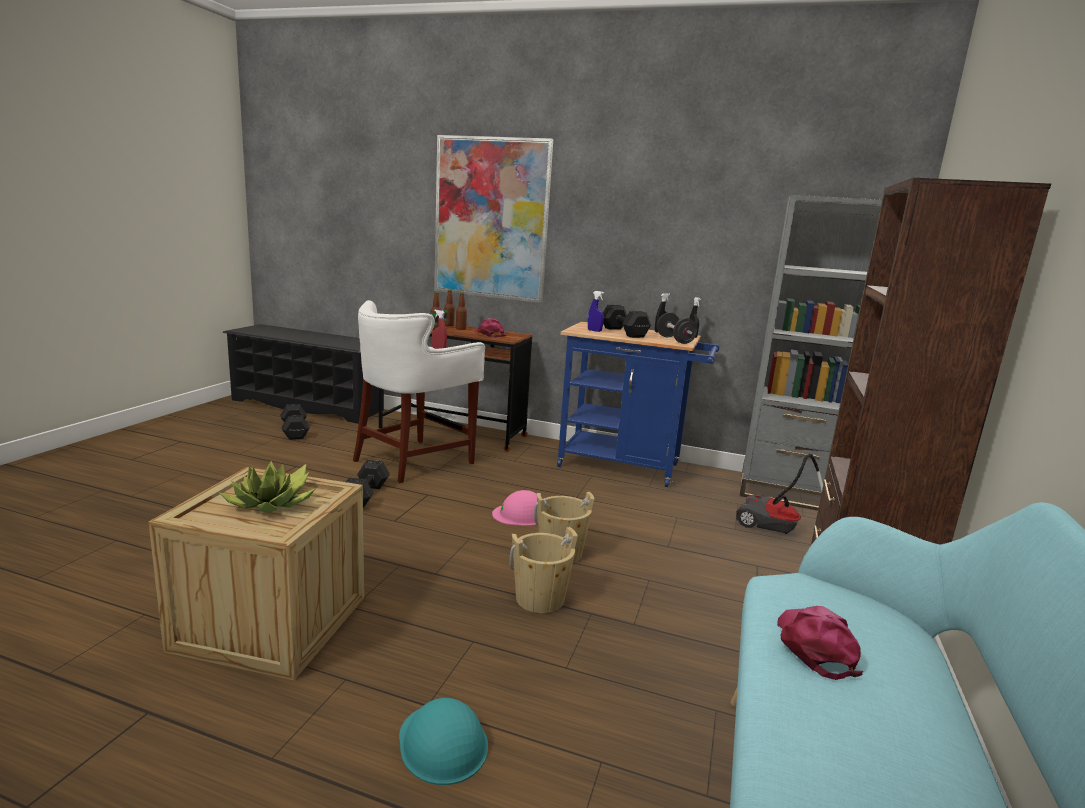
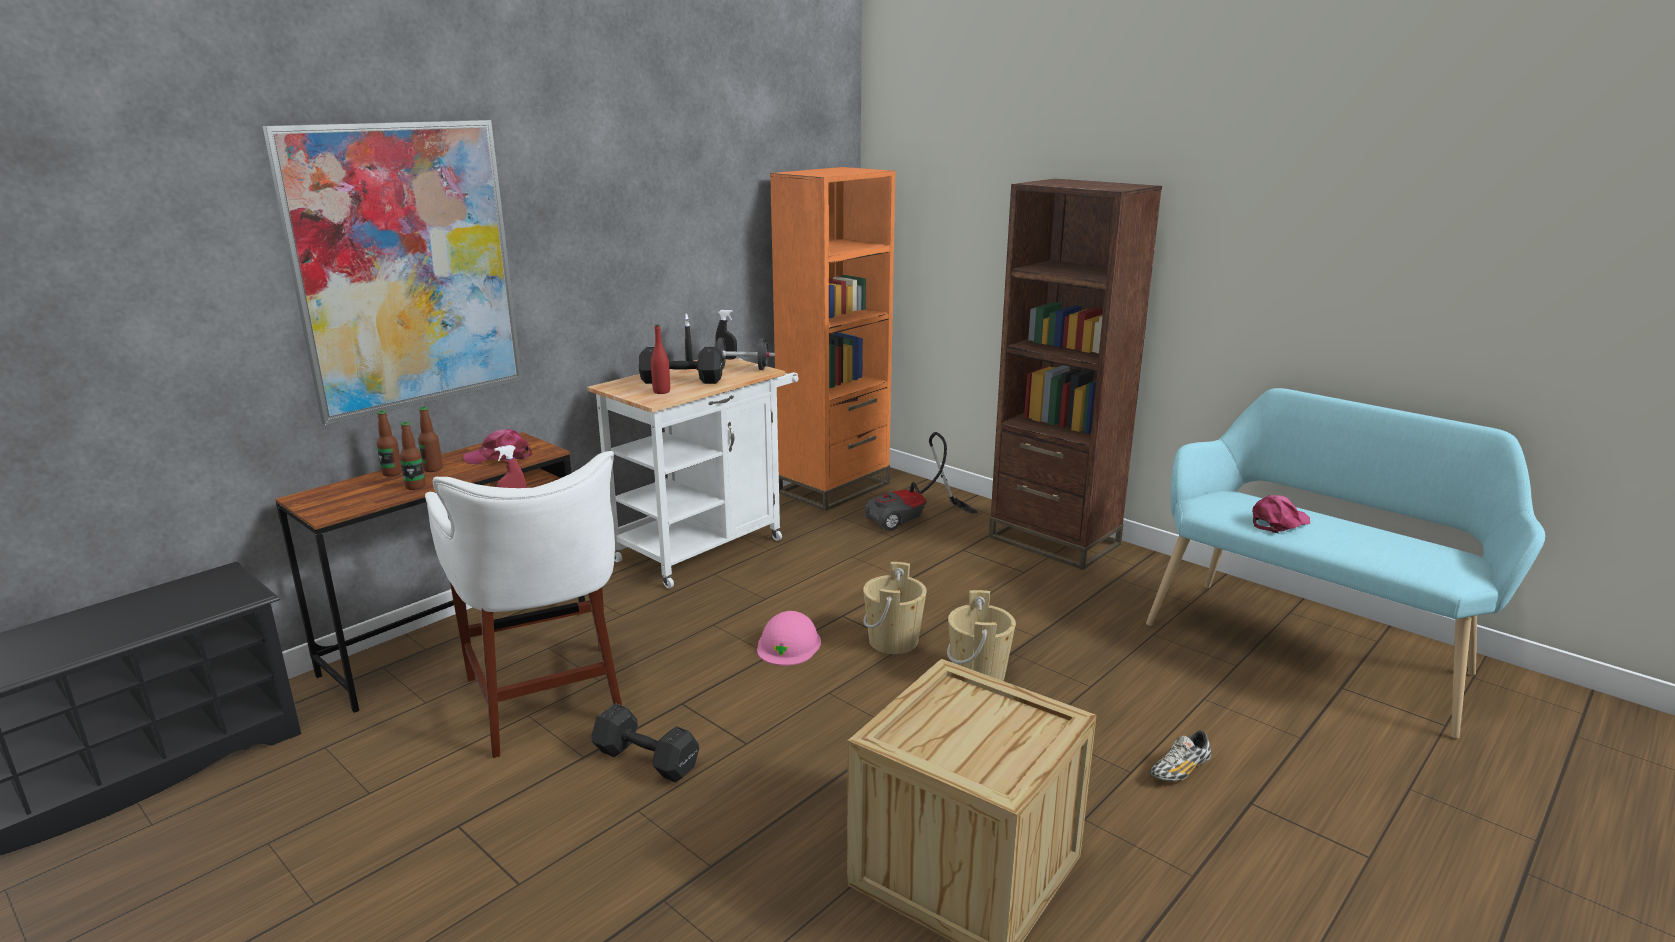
camera: 65 degrees left, 5 degrees up
potted plant [219,461,316,513] -> none
black dumbbell [280,404,310,440] -> none
turquoise hard hat [399,698,488,785] -> shoe [1149,730,1211,781]
blue cart [557,322,719,487] -> white cart [587,358,799,589]
blue spray bottle [588,291,604,332] -> red bottle [651,325,670,394]
grey bookcase [740,195,882,511] -> orange bookcase [770,167,896,511]
pink cap [777,606,863,680] -> pink cap turned 120 degrees clockwise [1252,495,1310,534]

